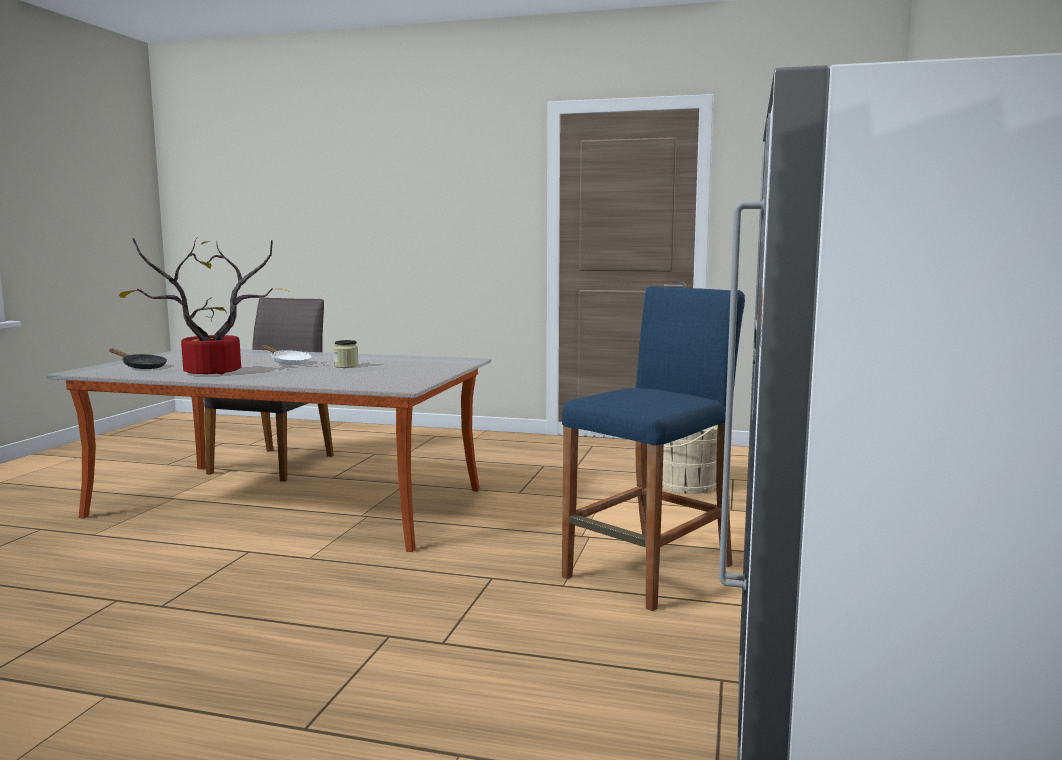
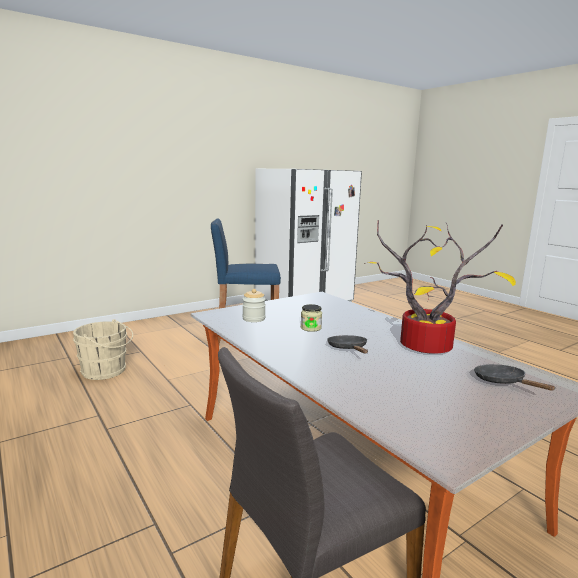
camera: 140 degrees left, 5 degrees up
white frying pan [261,344,311,365] -> black frying pan [327,335,368,354]
none -> jar [242,289,266,322]

